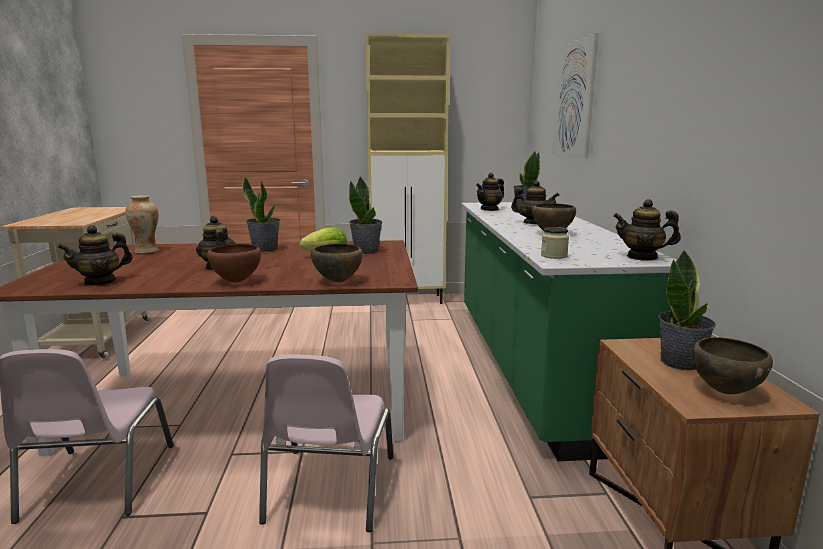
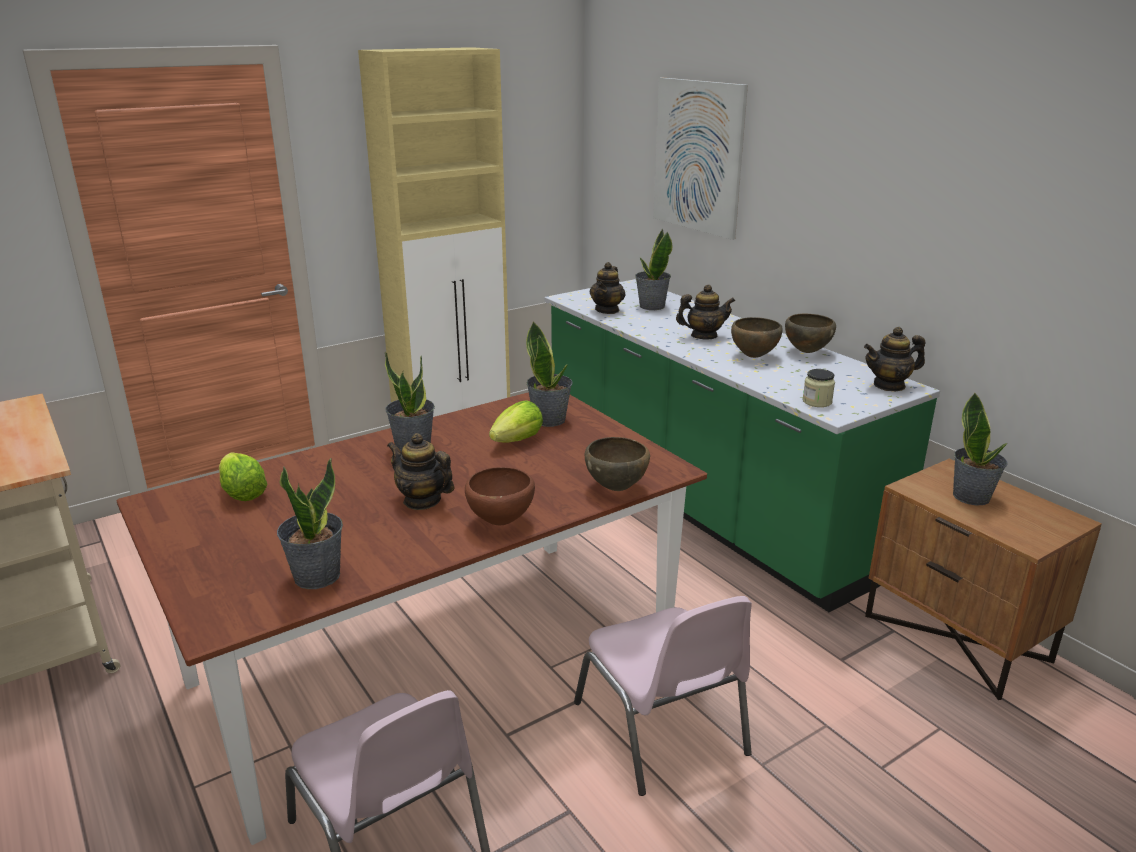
camera: 30 degrees left, 10 degrees up
teapot [57,225,133,286] -> potted plant [277,458,343,589]
vase [125,195,159,253] -> lettuce [219,452,267,501]
brown bowl [693,337,773,394] -> brown bowl moved to [785,314,836,353]

